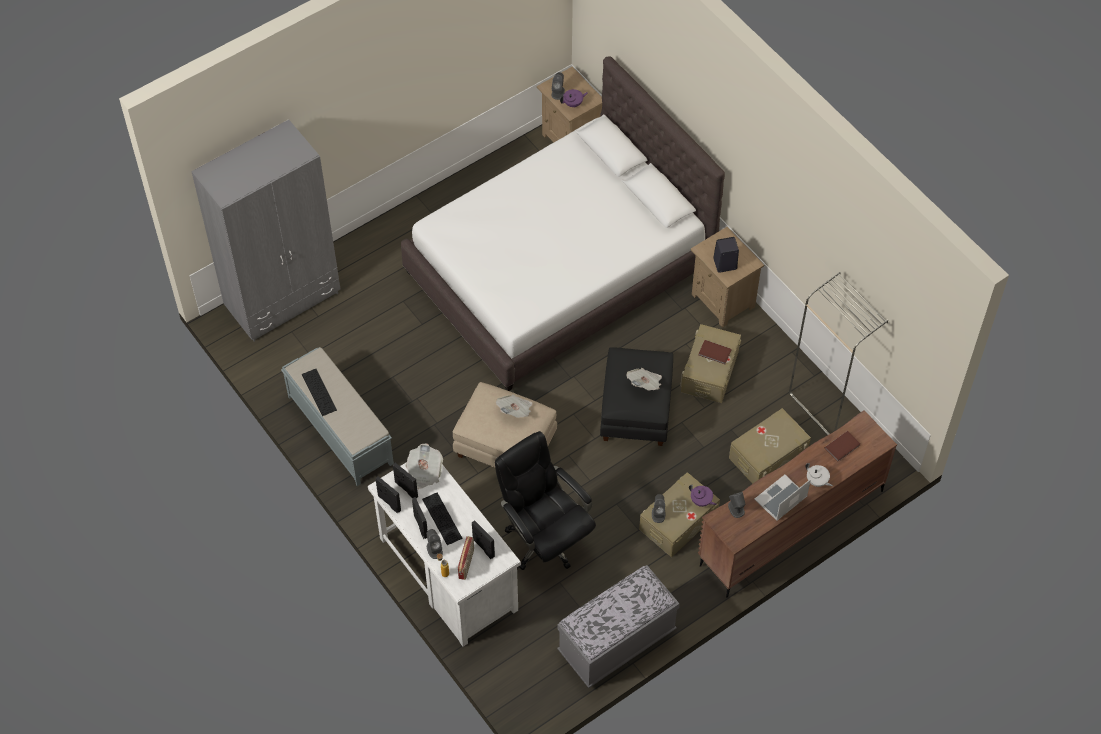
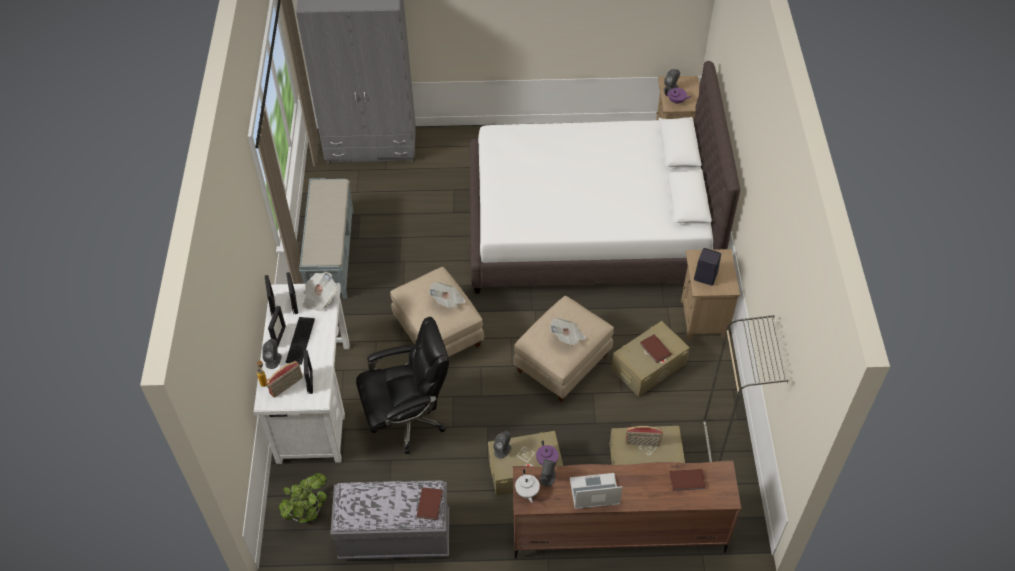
camera: 35 degrees right, 5 degrees down
keyboard [302,369,337,416] -> none
black office chair [495,431,596,570] -> black office chair turned 75 degrees clockwise [356,317,449,454]
black ottoman [600,347,673,446] -> beige ottoman [513,296,614,402]
white teapot [805,463,833,487] -> white teapot moved to [515,469,540,503]
none -> potted plant [279,473,327,523]
none -> brown book [417,487,443,520]
none -> radio [626,426,663,446]

